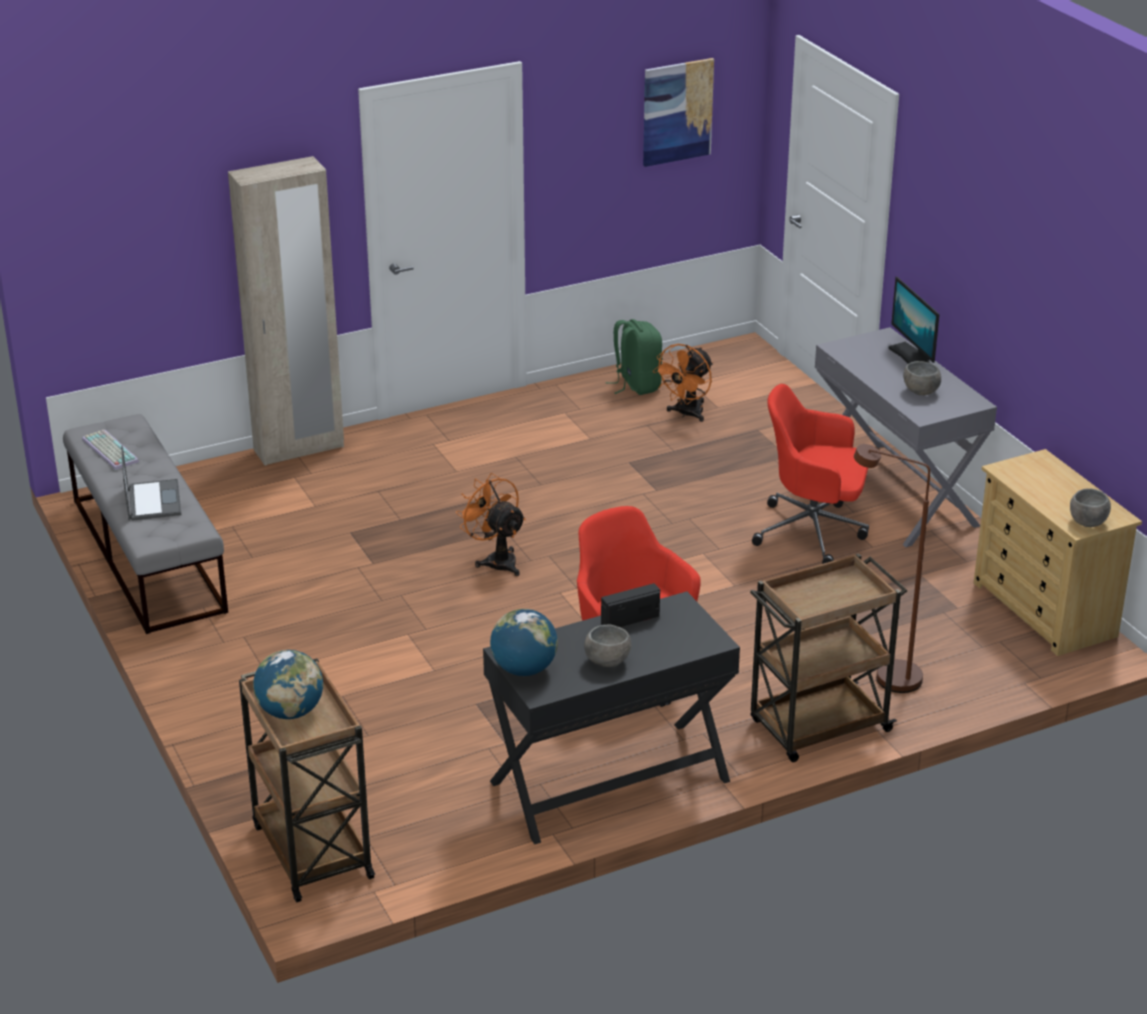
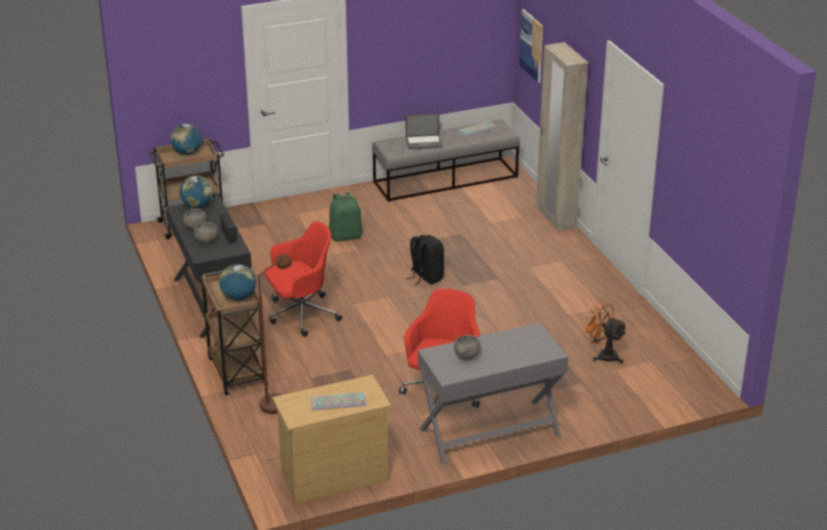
camera: 95 degrees right, 0 degrees up
orange fan [456,473,526,576] -> black backpack [406,235,444,286]
green backpack [606,319,662,395] -> green backpack moved to [329,192,363,242]
picture [643,58,714,167] -> picture moved to [519,9,543,83]
monitor [888,276,939,364] -> none
grey bowl [1070,489,1111,527] -> grey bowl moved to [194,222,218,243]
none -> globe [219,264,256,301]
none -> keyboard [311,392,367,410]

